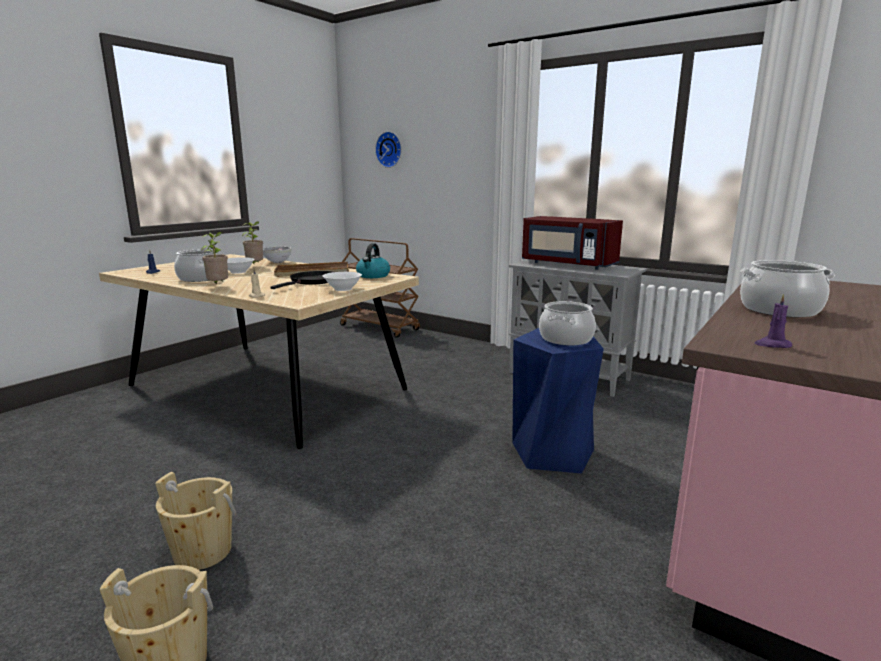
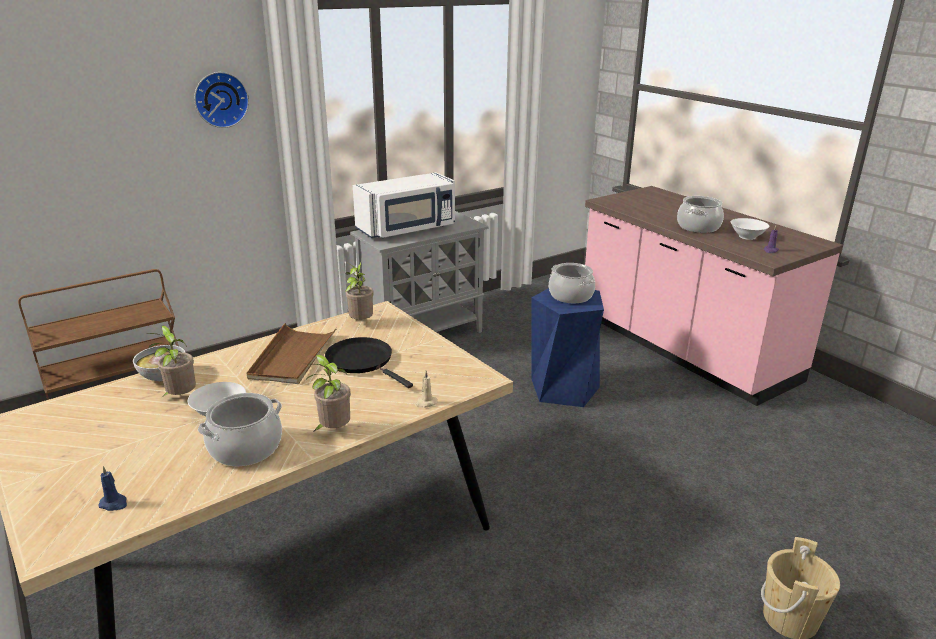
camera: 70 degrees left, 10 degrees up
beige bucket [155,472,236,570] -> none
white bowl [323,272,362,291] -> white bowl moved to [731,218,769,240]
kettle [356,243,390,278] -> potted plant [345,262,374,320]
wall clock [375,131,402,168] -> wall clock moved to [194,72,249,128]
red microwave [522,216,623,269] -> white microwave [353,172,455,238]

